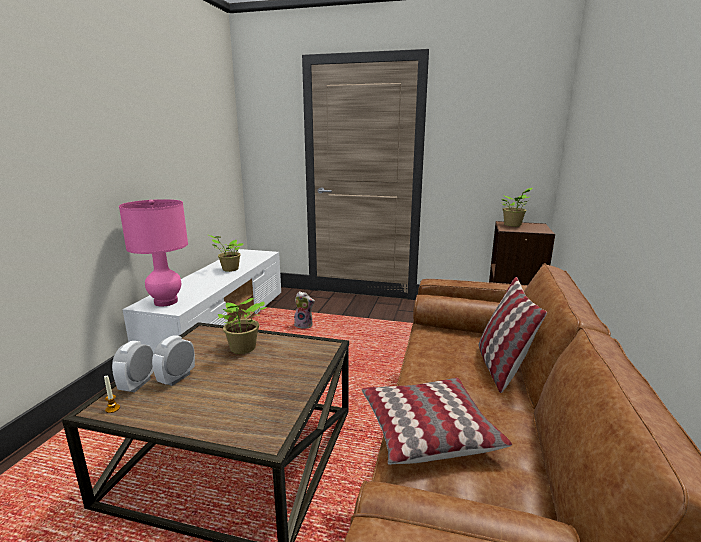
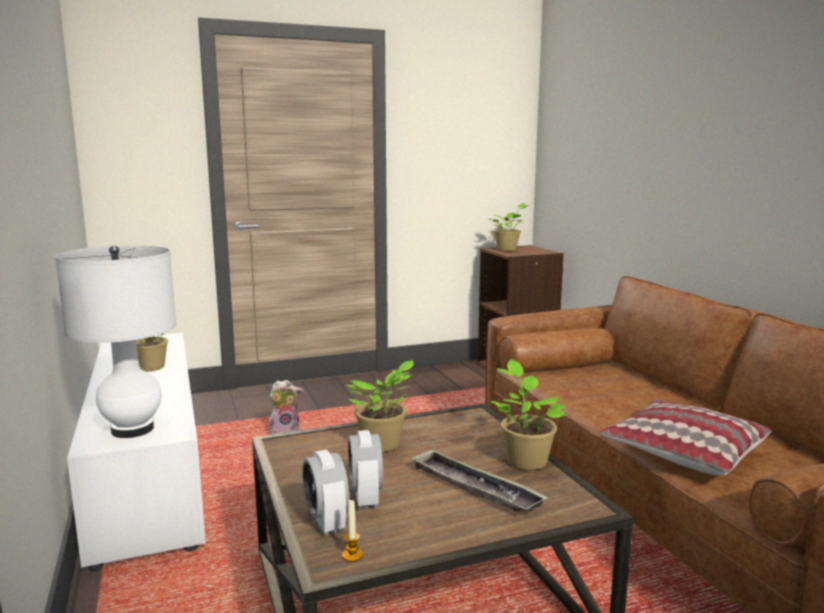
camera: 35 degrees left, 5 degrees down
pink table lamp [119,199,188,307] -> white table lamp [56,245,177,438]
pillow [479,277,547,393] -> none
none -> tray [410,449,548,512]
none -> potted plant [490,359,565,470]

